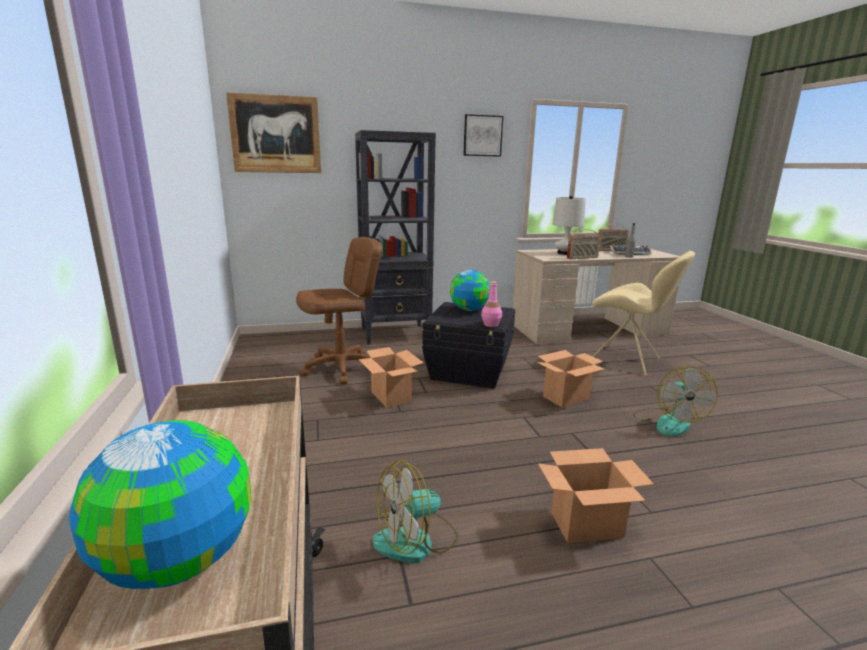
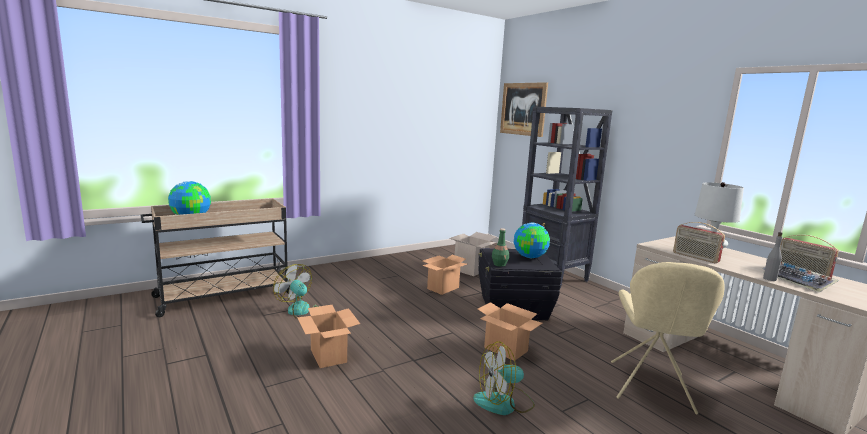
camera: 70 degrees right, 5 degrees down
brown office chair [296,237,382,384] -> cardboard box [450,232,496,276]
picture [463,114,503,157] -> none
pink bottle [481,281,502,327] -> green bottle [492,228,509,267]

